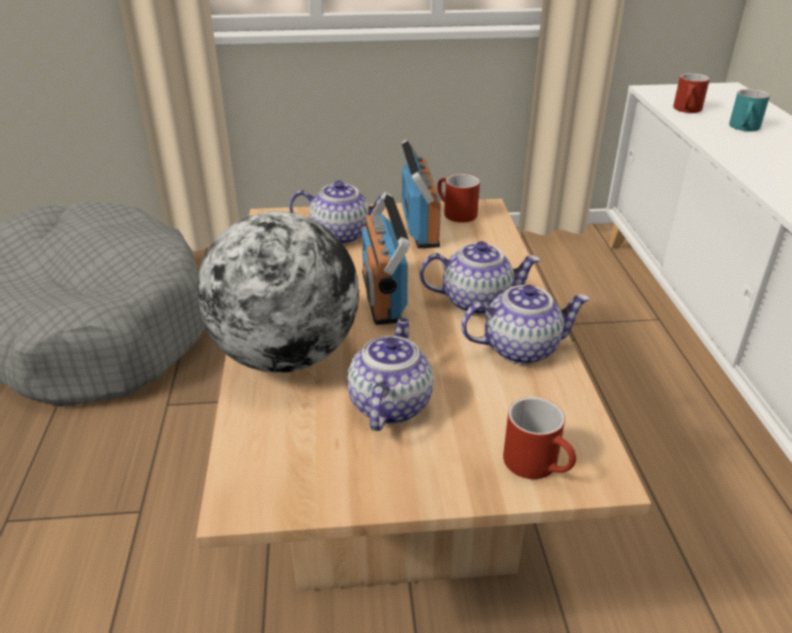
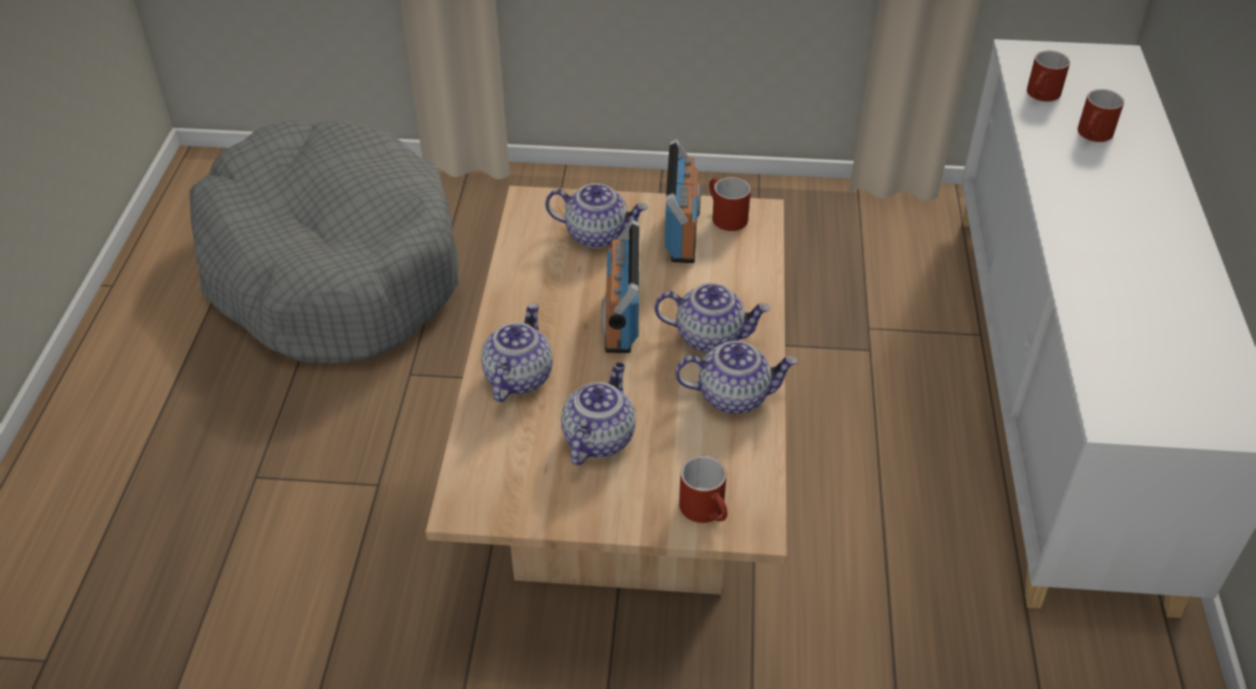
camera: 10 degrees right, 10 degrees up
globe [196,211,359,373] -> teapot [481,303,553,402]
turquoise mug [729,89,770,131] -> red mug [1078,89,1124,142]

